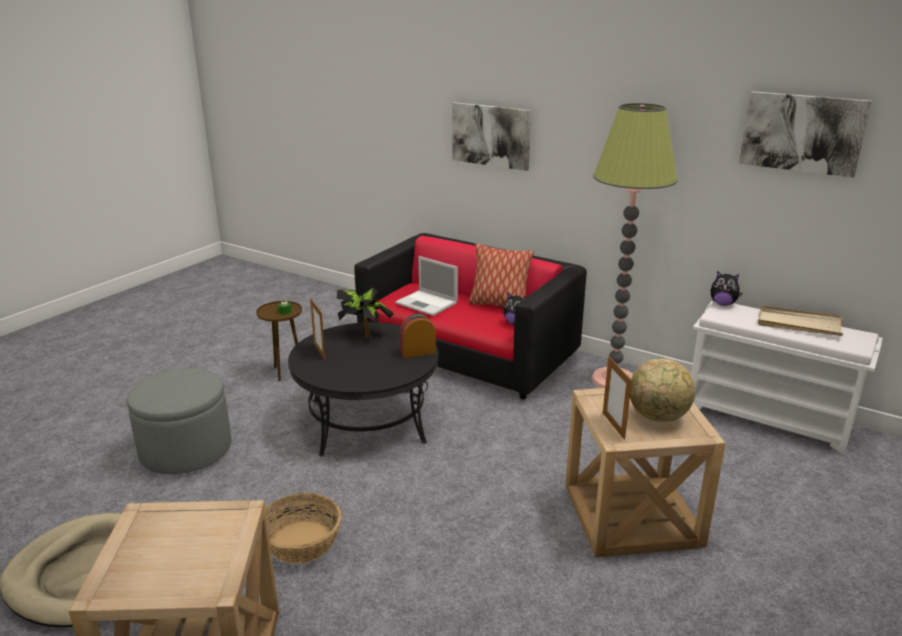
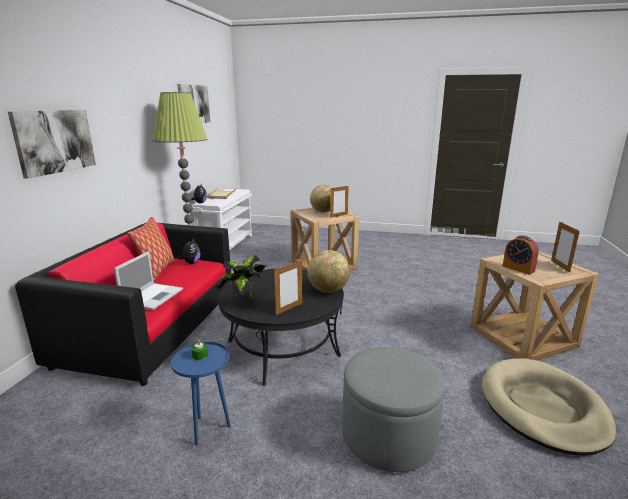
camera: 110 degrees left, 5 degrees down
brown side table [256,301,302,381] -> blue side table [171,342,231,445]
basket [266,493,341,564] -> none
alarm clock [400,313,436,358] -> alarm clock moved to [503,235,539,275]
none -> globe [307,250,350,293]
none -> picture frame [551,222,580,273]

